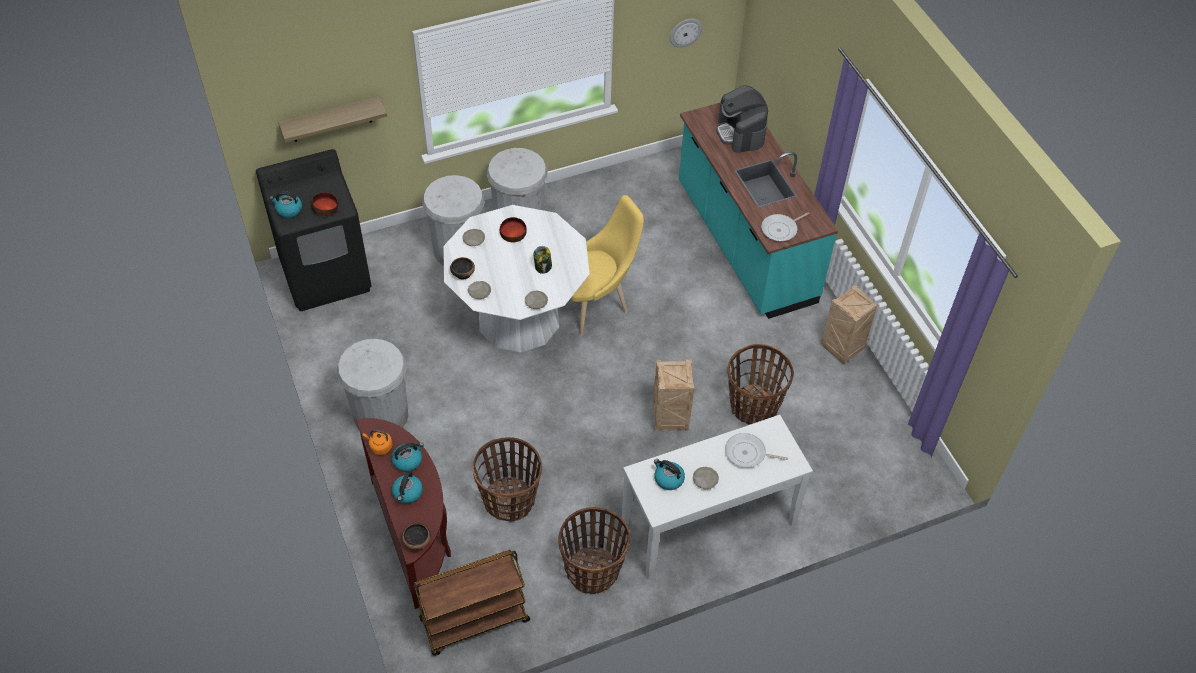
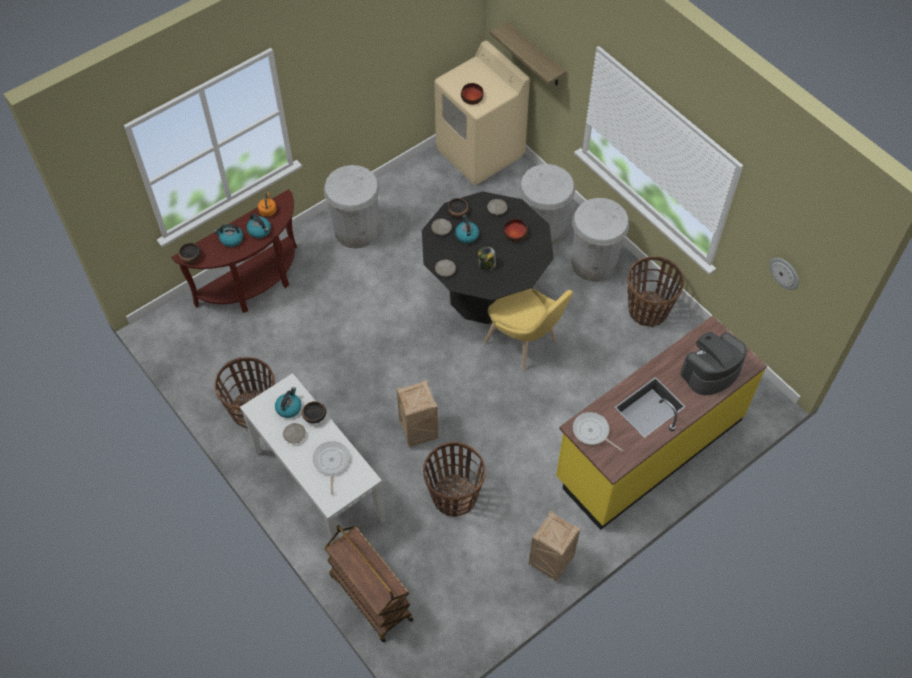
camera: 75 degrees right, 5 degrees up
black washing machine [256,149,371,311] -> beige washing machine [435,40,530,185]
kettle [270,191,302,218] -> kettle moved to [455,215,479,243]
brown cart [413,550,530,656] -> brown cart moved to [324,525,413,643]
white dining table [443,205,590,353] -> black dining table [422,191,554,324]
basket [473,437,542,522] -> basket moved to [628,257,684,327]
turquoise counter [679,103,838,319] -> yellow counter [556,316,767,530]
none -> bowl [302,401,326,424]

